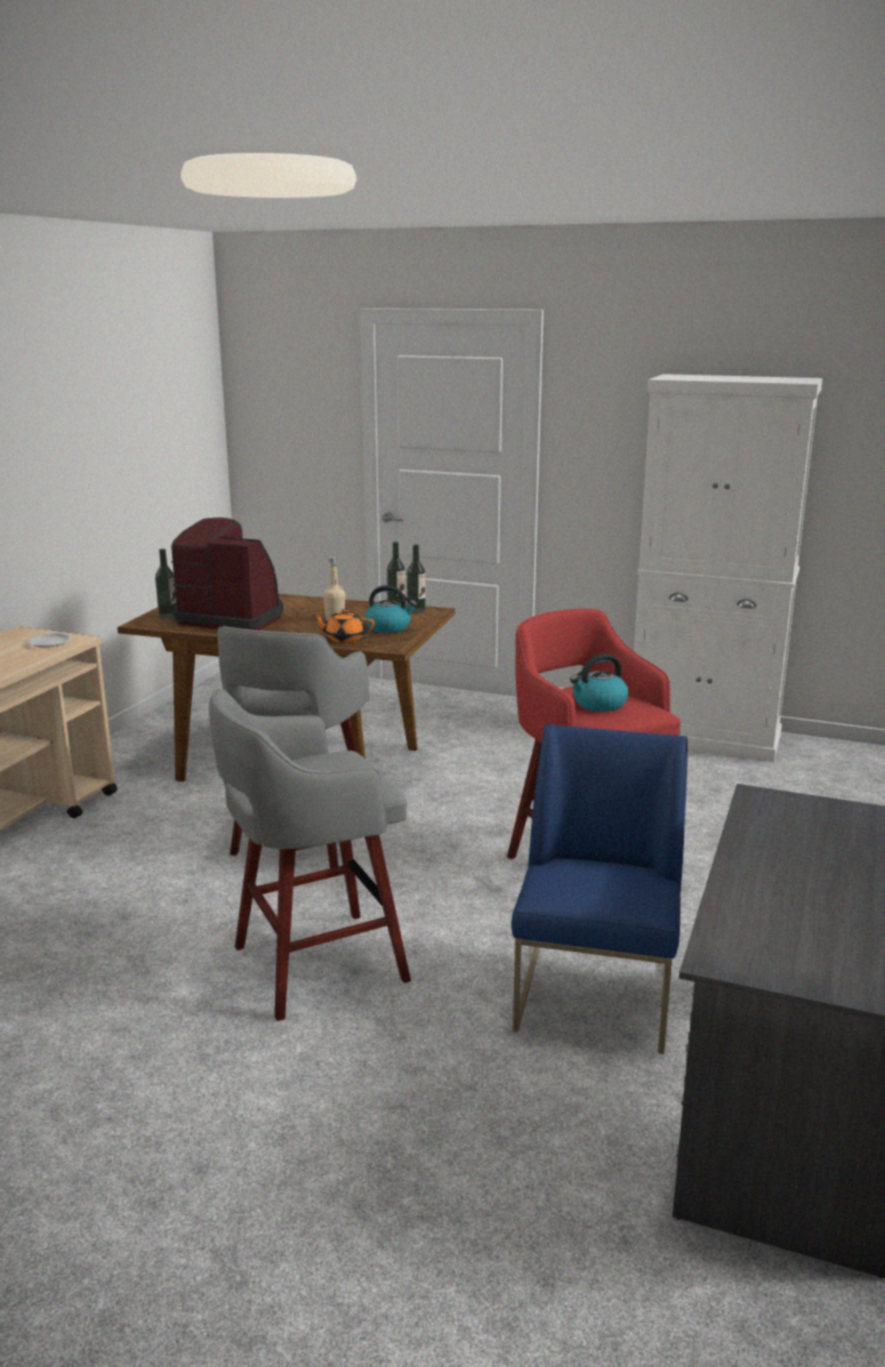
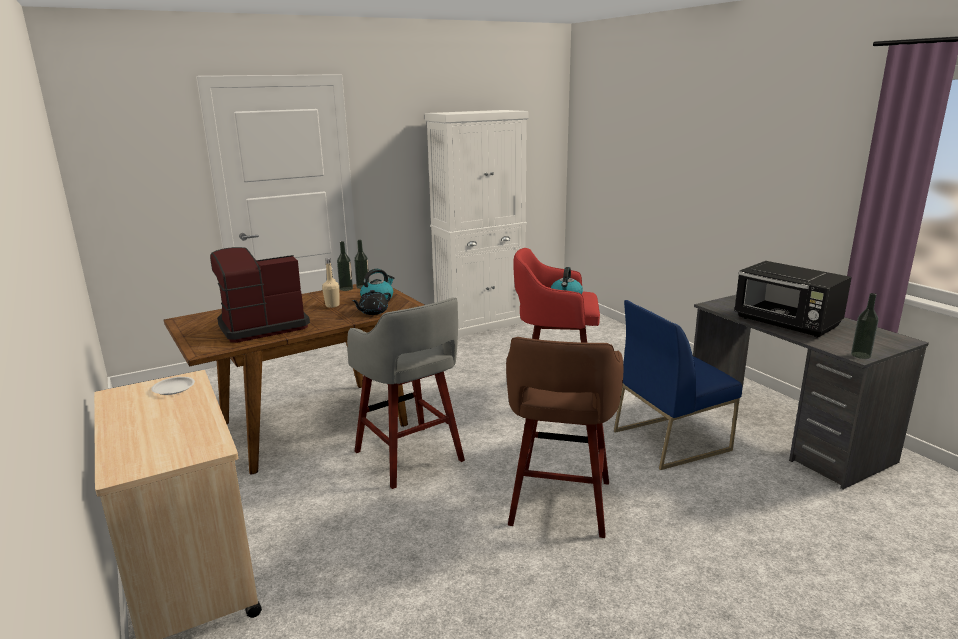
camera: 50 degrees left, 0 degrees up
bottle [155,549,177,619] -> bottle moved to [851,293,878,359]
grey stool [209,689,411,1021] -> brown stool [506,337,624,538]
orange teapot [313,609,374,643] -> black teapot [352,290,391,315]
blue chair [511,724,688,1054] -> blue chair turned 75 degrees counterclockwise [614,300,742,470]
none -> black microwave [734,261,852,338]

